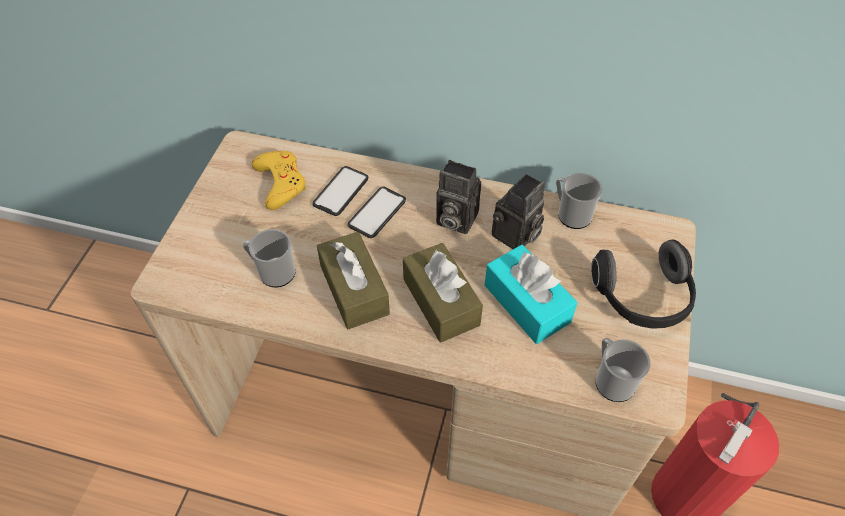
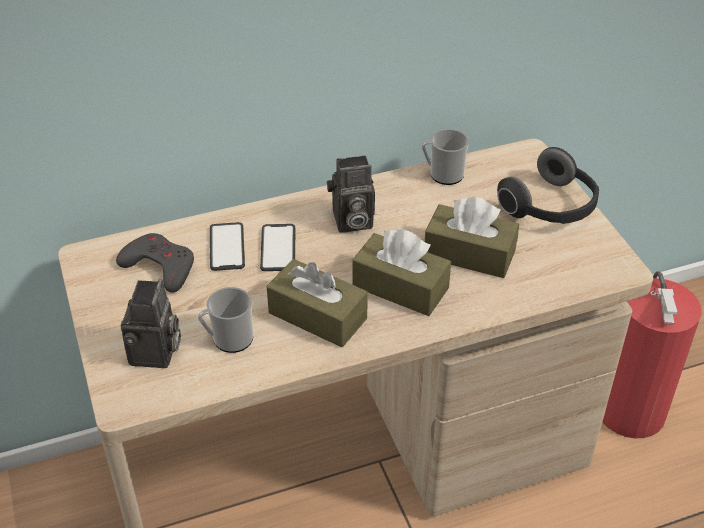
camera: 35 degrees left, 10 degrees down
yellow game controller [252,151,306,210] -> grey game controller [116,233,194,293]
turquoise tissue box [485,245,577,344] -> brown tissue box [425,197,519,278]
camera [492,174,545,249] -> camera moved to [121,279,181,368]
mug [596,338,650,402] -> none

